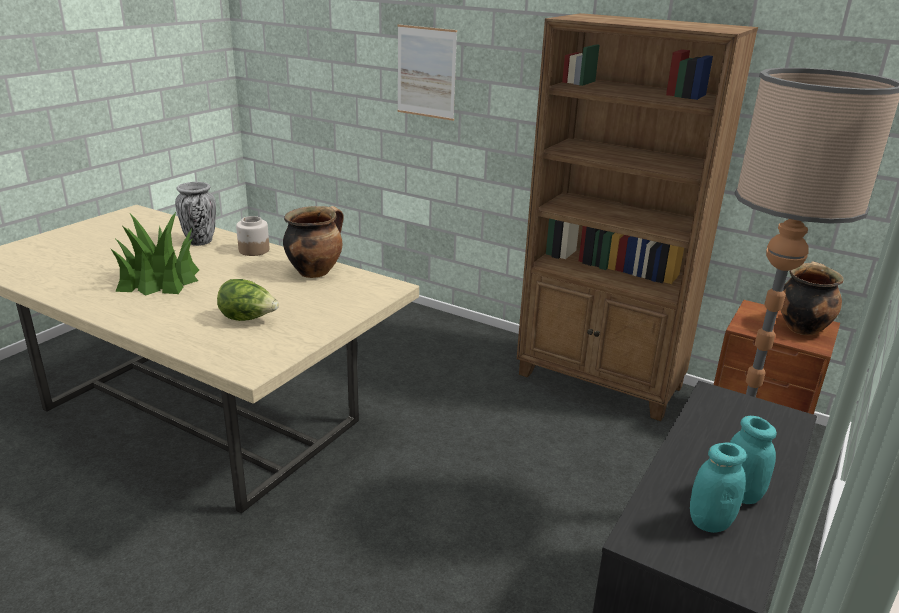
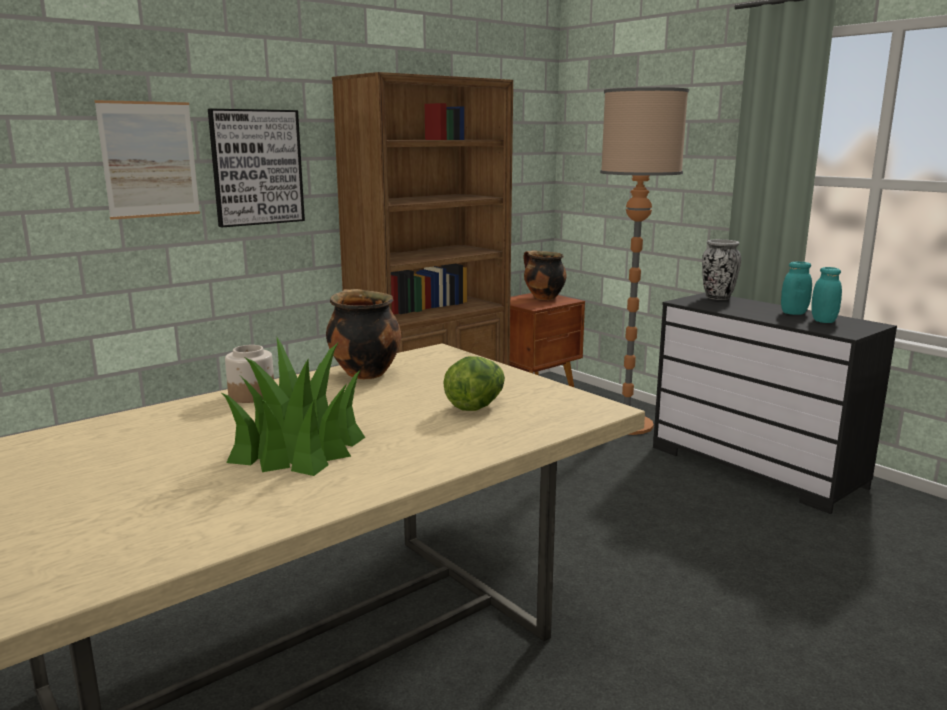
camera: 70 degrees left, 10 degrees down
vase [175,182,216,246] -> vase moved to [702,239,741,300]
none -> picture [208,109,305,227]

